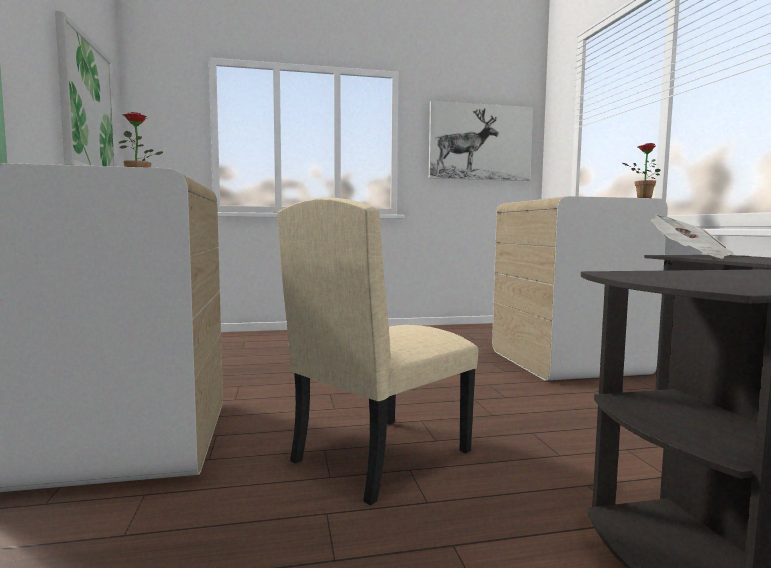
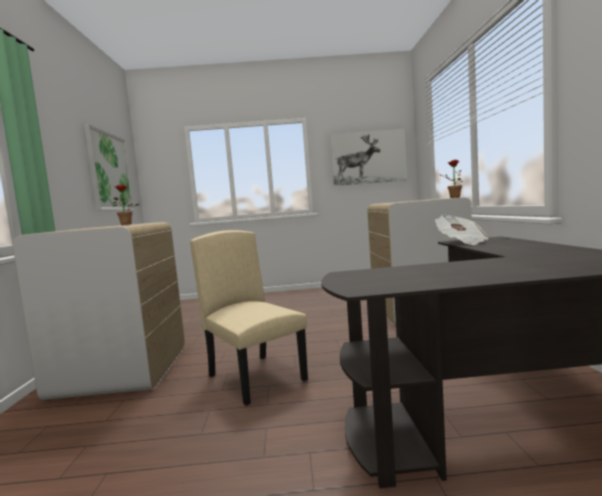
camera: 10 degrees right, 0 degrees up
beige chair [277,197,478,505] -> beige chair turned 90 degrees clockwise [190,230,308,406]

